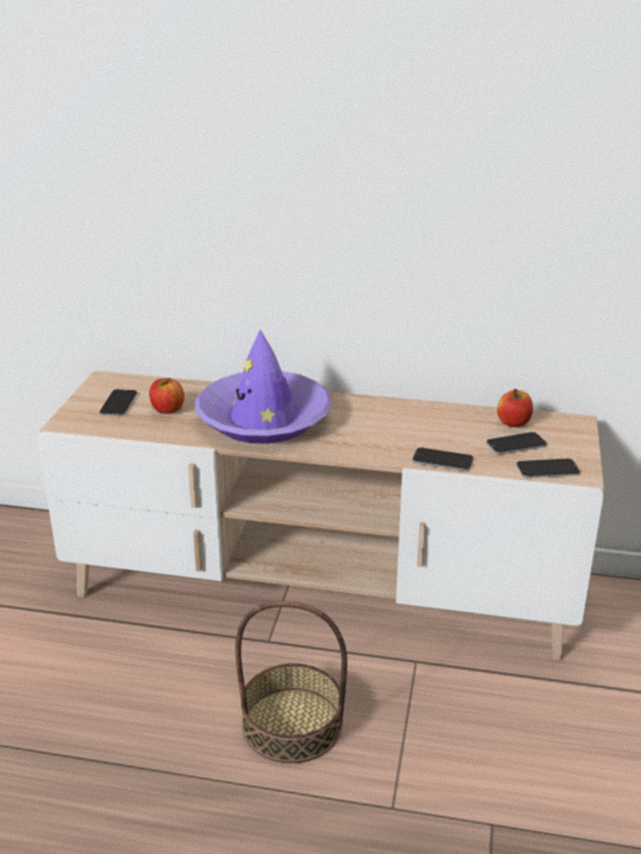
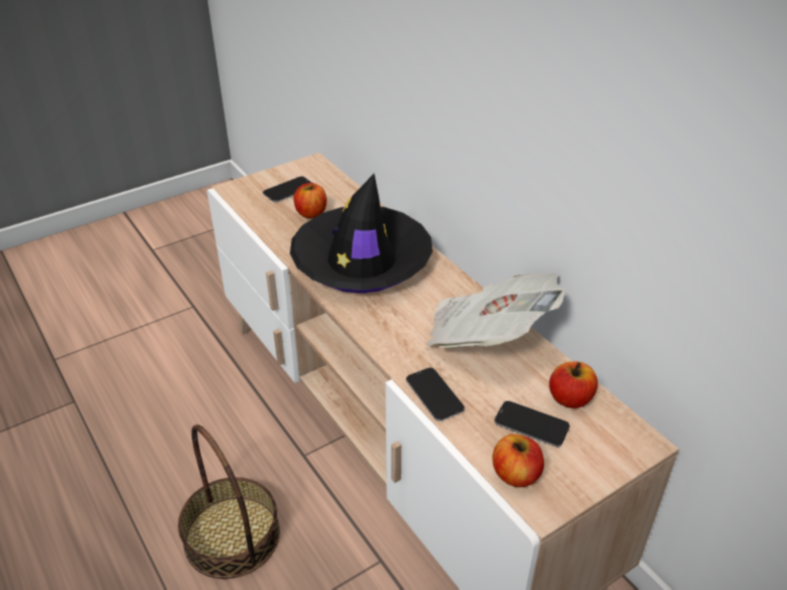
camera: 45 degrees right, 10 degrees up
purple hat [195,330,332,444] -> black hat [290,174,433,293]
phone [516,459,580,478] -> apple [492,434,544,487]
none -> newspaper [427,273,565,348]

